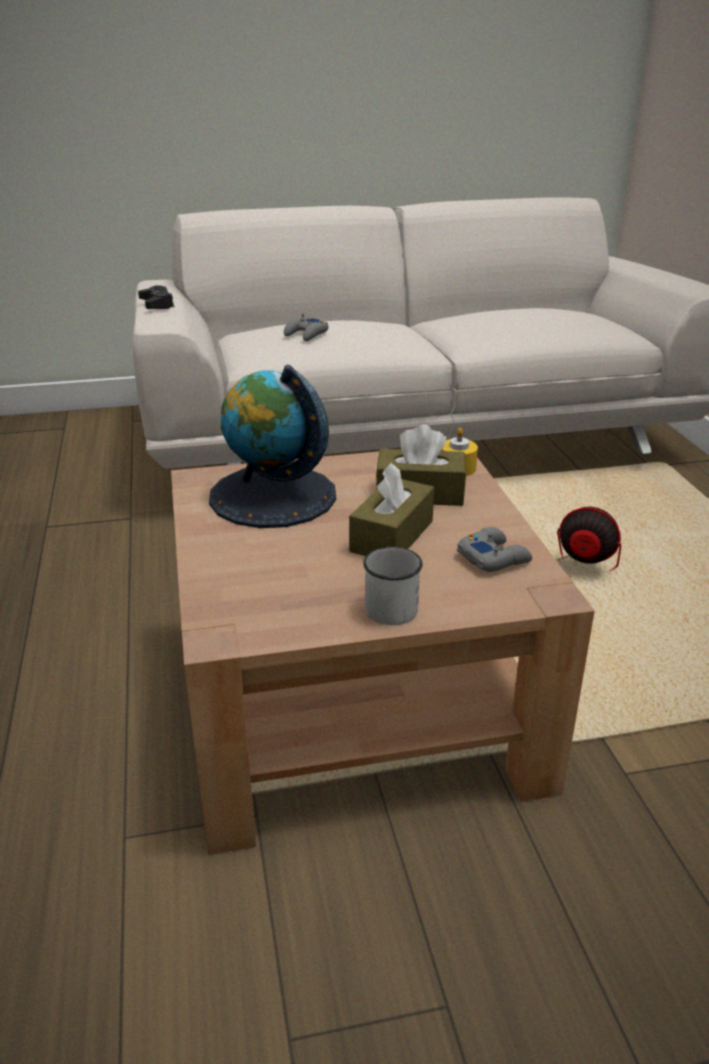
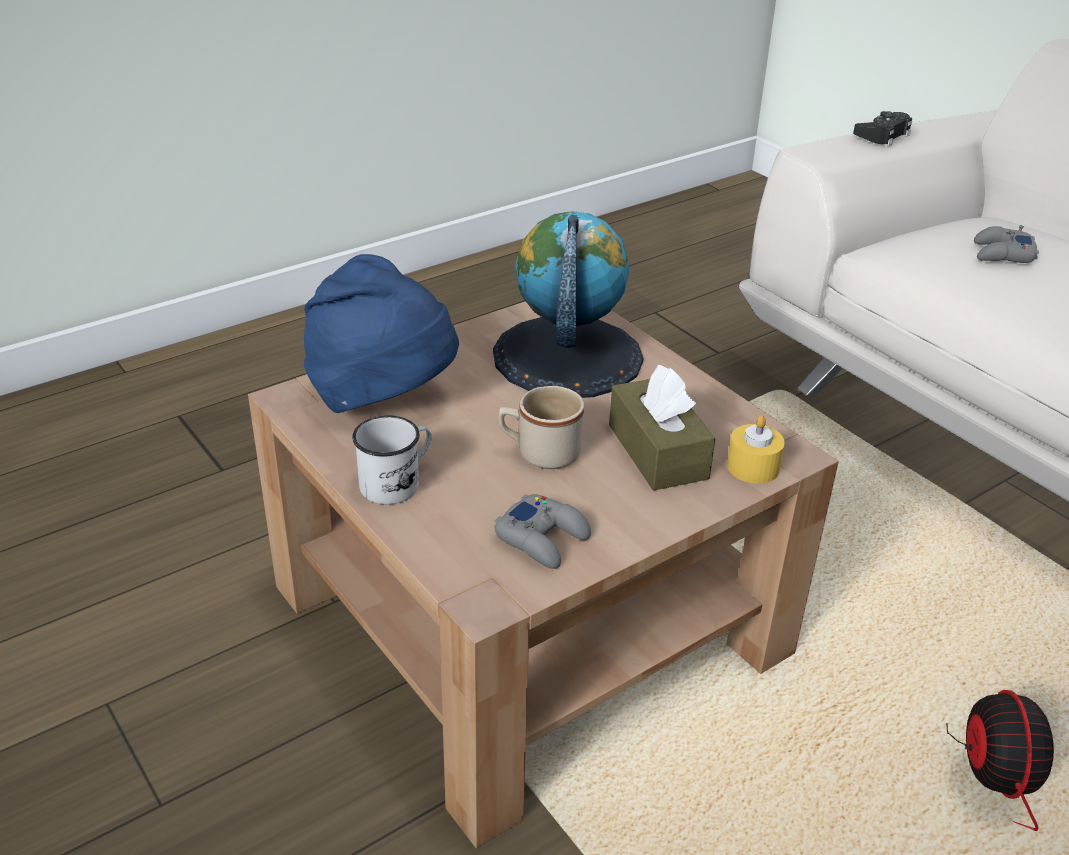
camera: 65 degrees right, 5 degrees up
brown tissue box [349,463,434,556] -> beige mug [498,386,584,469]
none -> blue hat [304,254,459,413]

